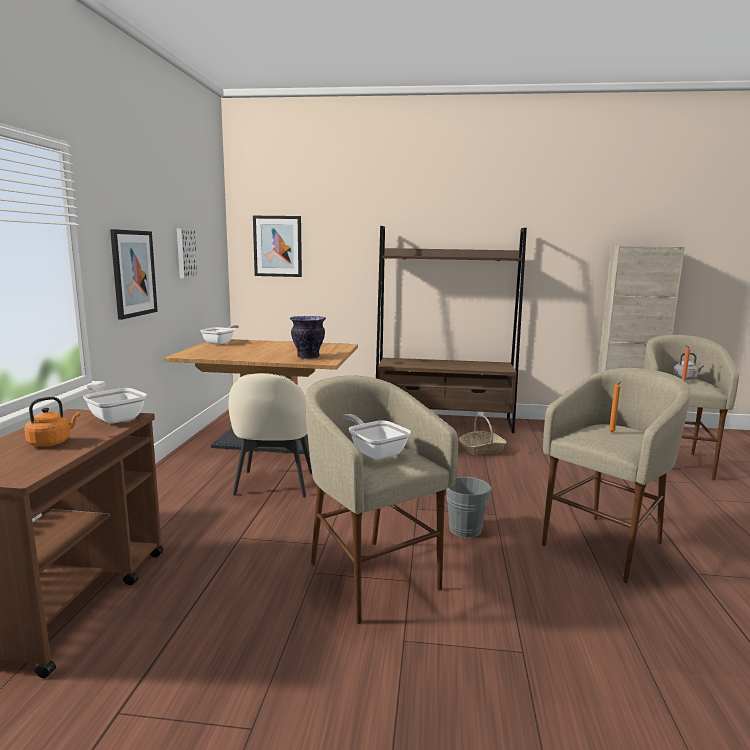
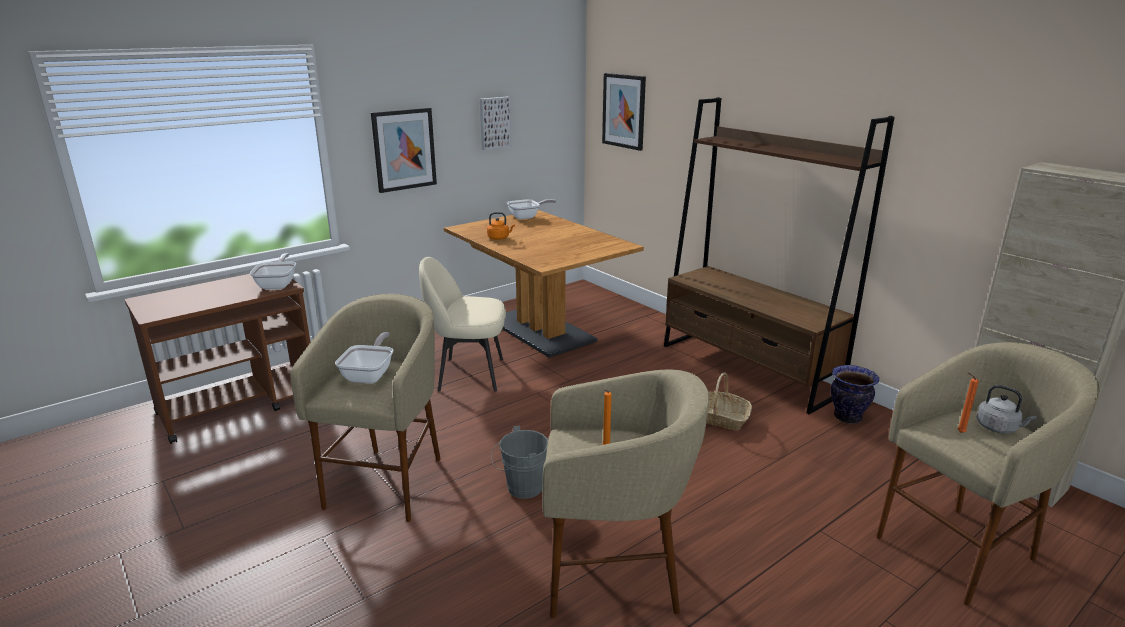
camera: 45 degrees right, 10 degrees up
orange kettle [24,397,80,447] -> orange kettle moved to [487,212,515,240]
beige chair [229,373,312,497] -> beige chair turned 45 degrees clockwise [419,257,506,392]
vase [290,316,326,359] -> vase moved to [831,365,879,424]

